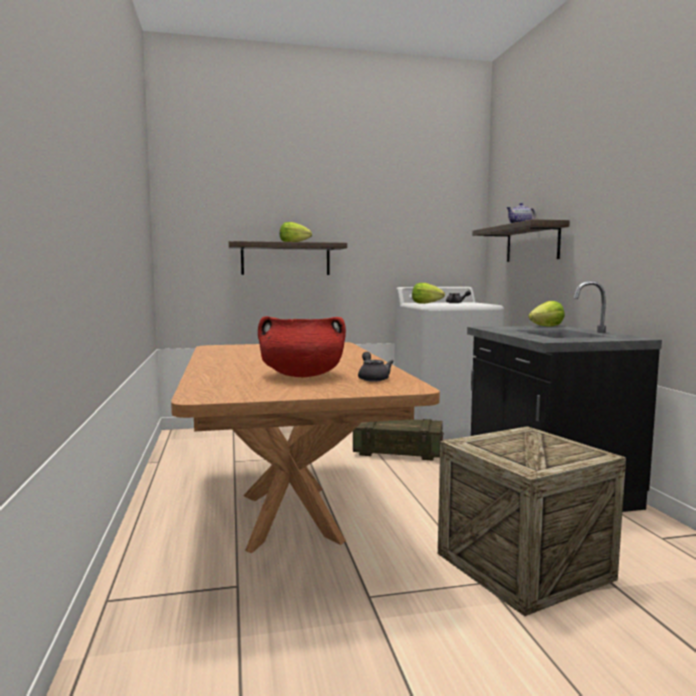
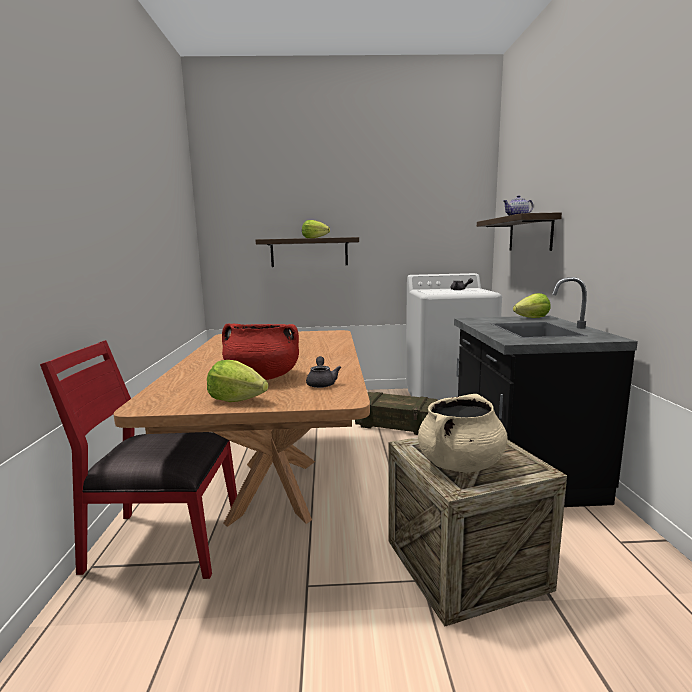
camera: 10 degrees right, 5 degrees up
lettuce [412,283,445,304] -> lettuce moved to [207,360,269,402]
none -> red chair [40,340,237,579]
none -> beige cooking pot [418,394,508,472]

